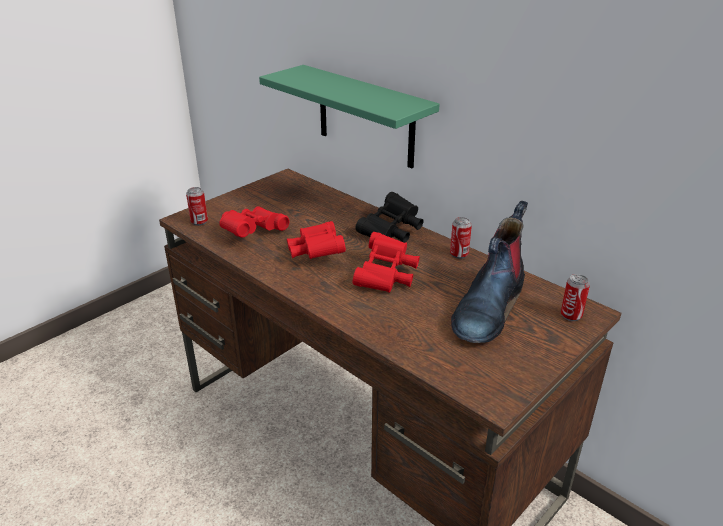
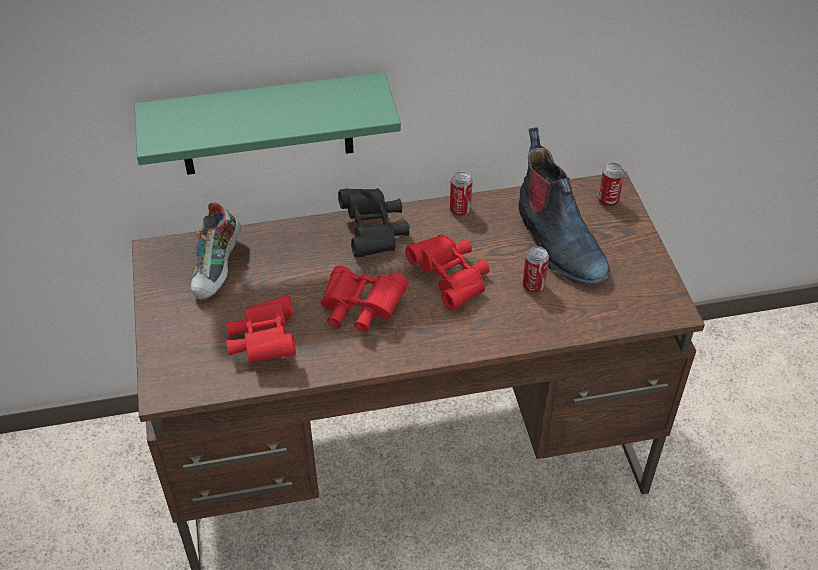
camera: 55 degrees left, 15 degrees up
can [186,187,208,226] -> can moved to [523,247,549,293]
none -> shoe [191,202,241,300]

